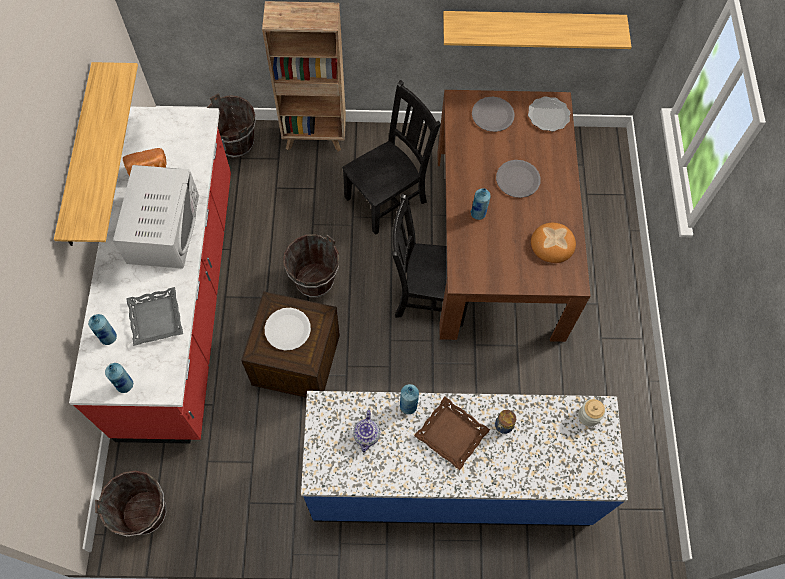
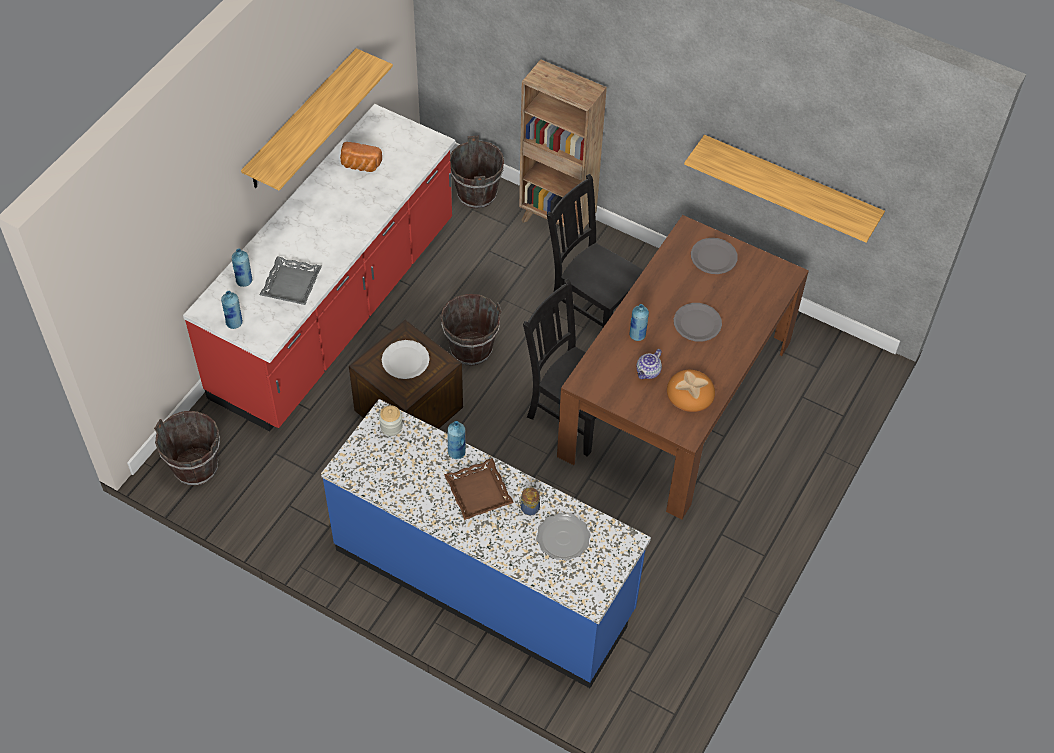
camera: 30 degrees right, 10 degrees down
white microwave [113,165,199,269] -> none
black chair [342,80,441,235] -> black chair turned 135 degrees counterclockwise [547,174,643,327]
teapot [353,410,380,453] -> teapot moved to [636,349,662,379]
plate [528,96,570,132] -> plate moved to [536,513,591,561]
jar [578,399,605,427] -> jar moved to [379,405,403,436]

